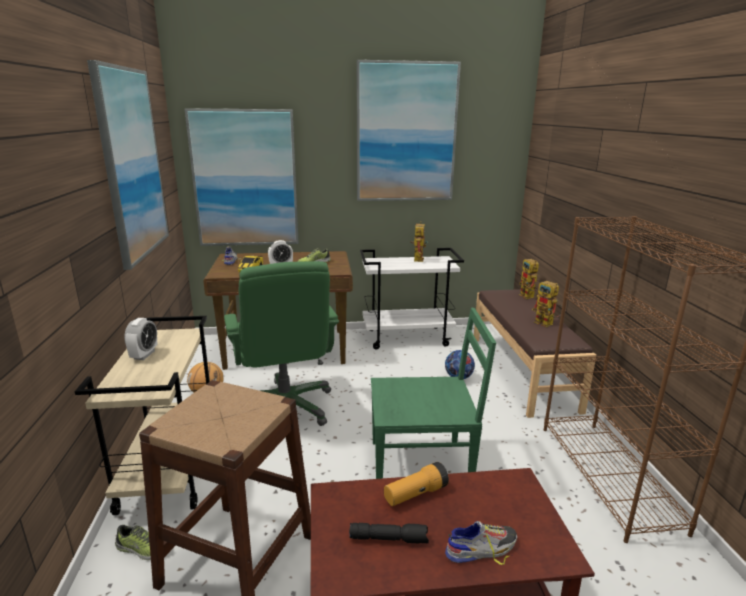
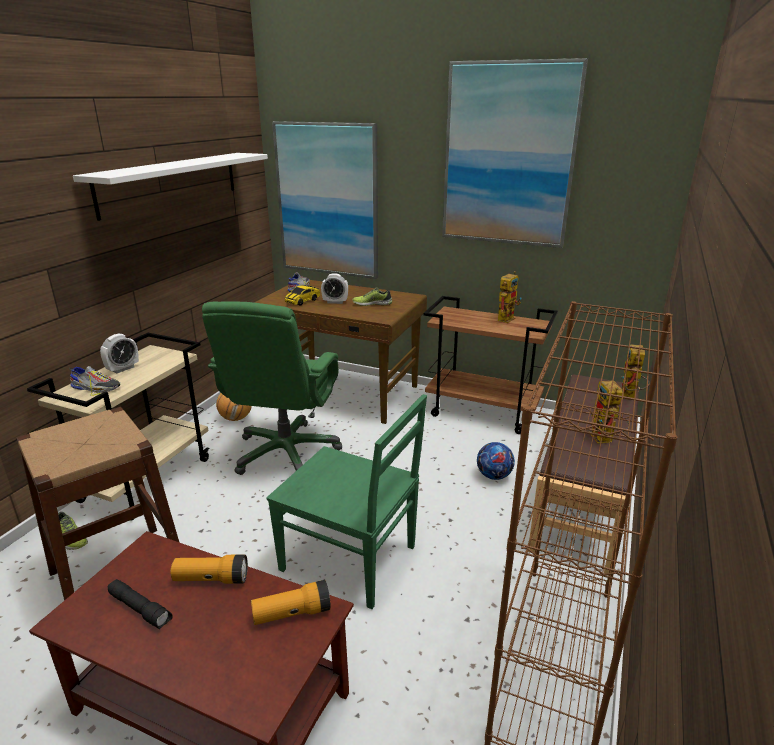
camera: 30 degrees right, 5 degrees up
picture [87,60,169,270] -> white shelf [73,153,268,221]
white cart [360,248,464,349] -> brown cart [424,296,558,434]
shoe [445,521,517,565] -> shoe moved to [69,366,120,396]
none -> flashlight [251,580,331,625]

